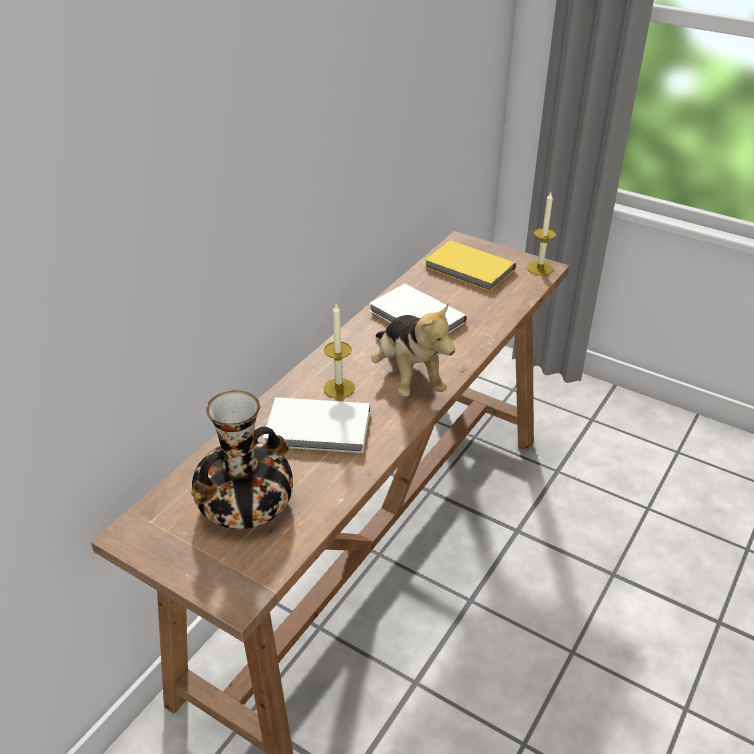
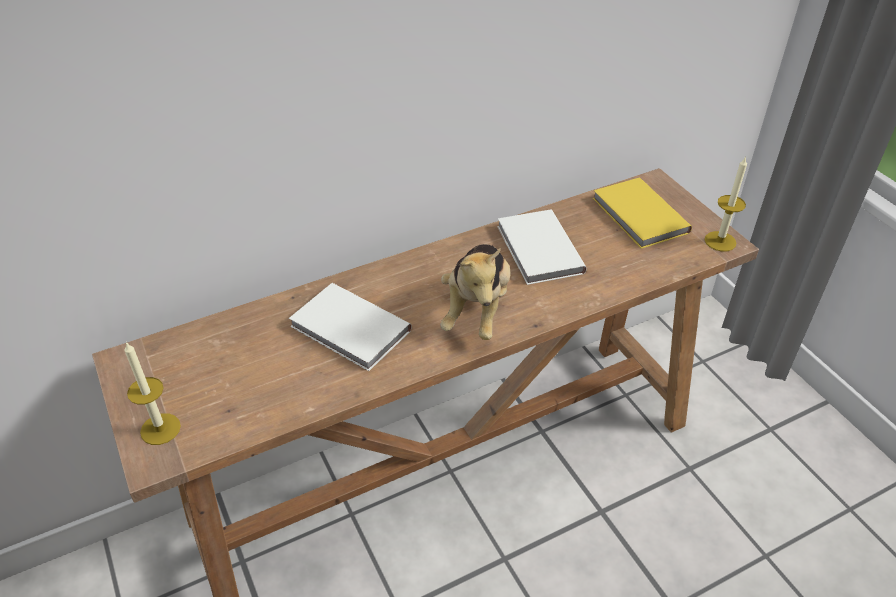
camera: 30 degrees right, 5 degrees up
vase [192,390,293,529] -> none
candle [324,304,355,398] -> candle moved to [124,341,181,445]

